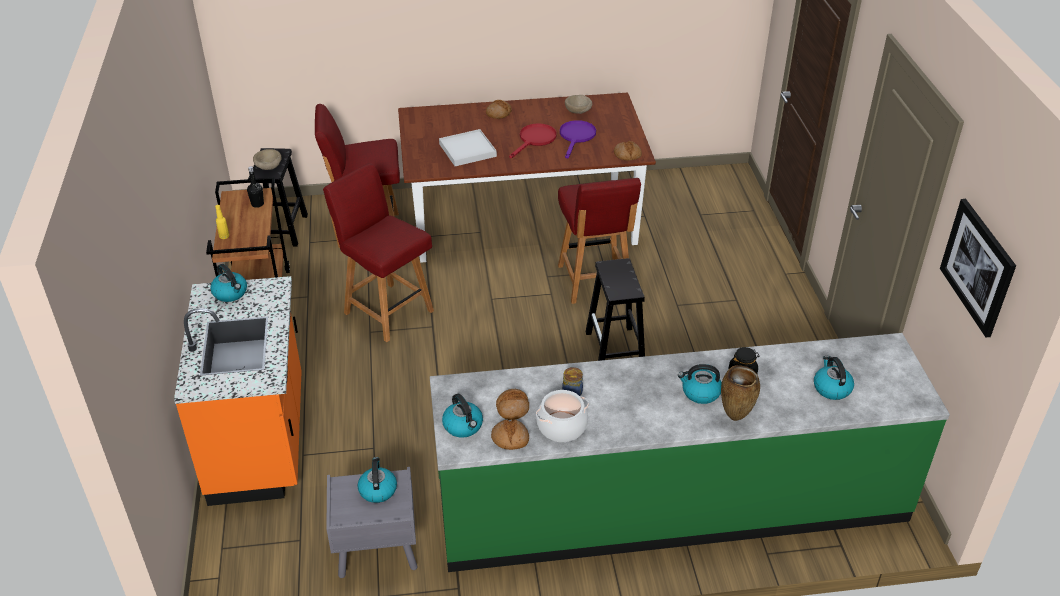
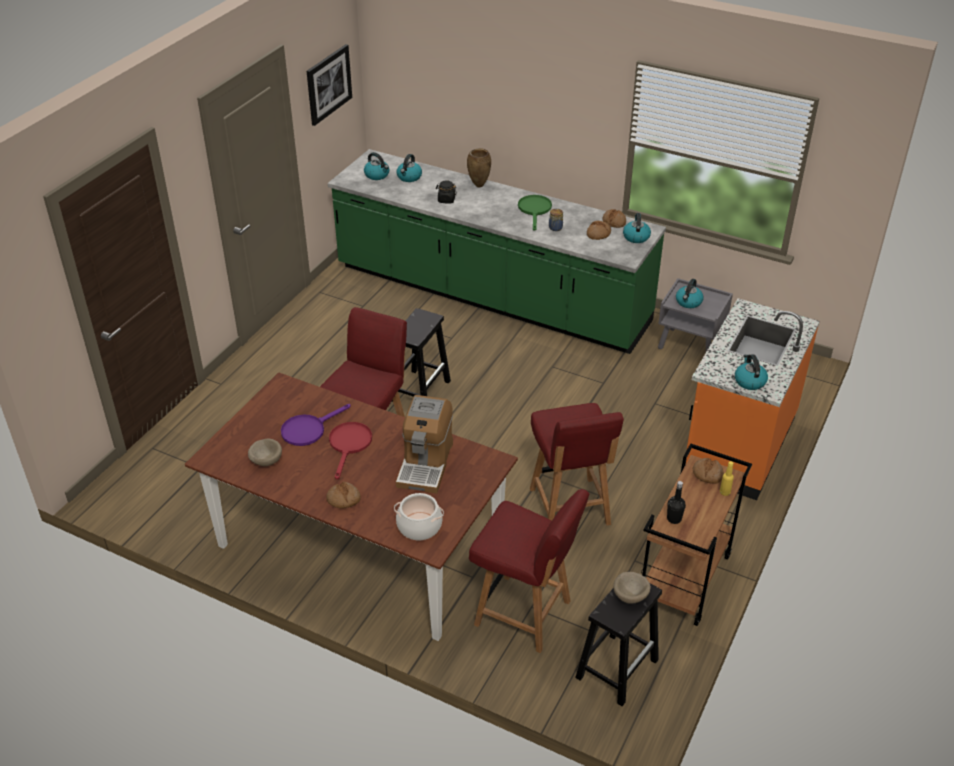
camera: 145 degrees left, 0 degrees up
white tray [439,129,497,166] -> coffee machine [396,395,453,494]
red frying pan [509,123,557,158] -> red frying pan turned 120 degrees clockwise [329,422,372,480]
cooking pot [536,390,589,442] -> cooking pot moved to [394,493,444,541]
bread [614,141,642,160] -> bread moved to [693,458,724,484]
kettle [678,364,722,404] -> kettle moved to [364,152,390,180]
none -> green frying pan [518,195,552,231]

